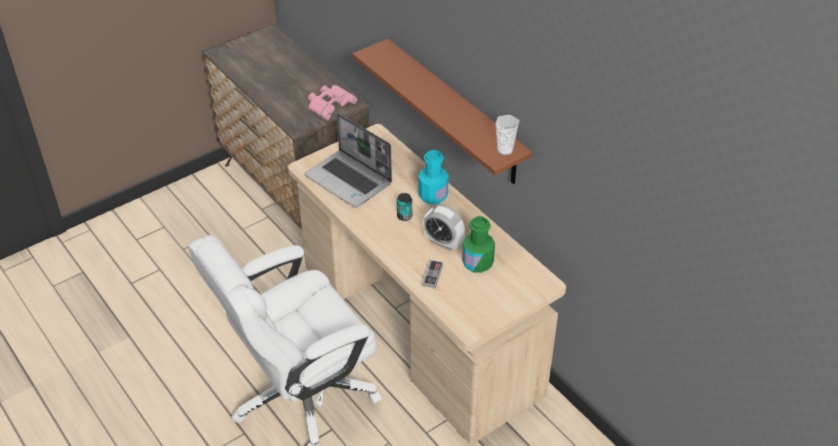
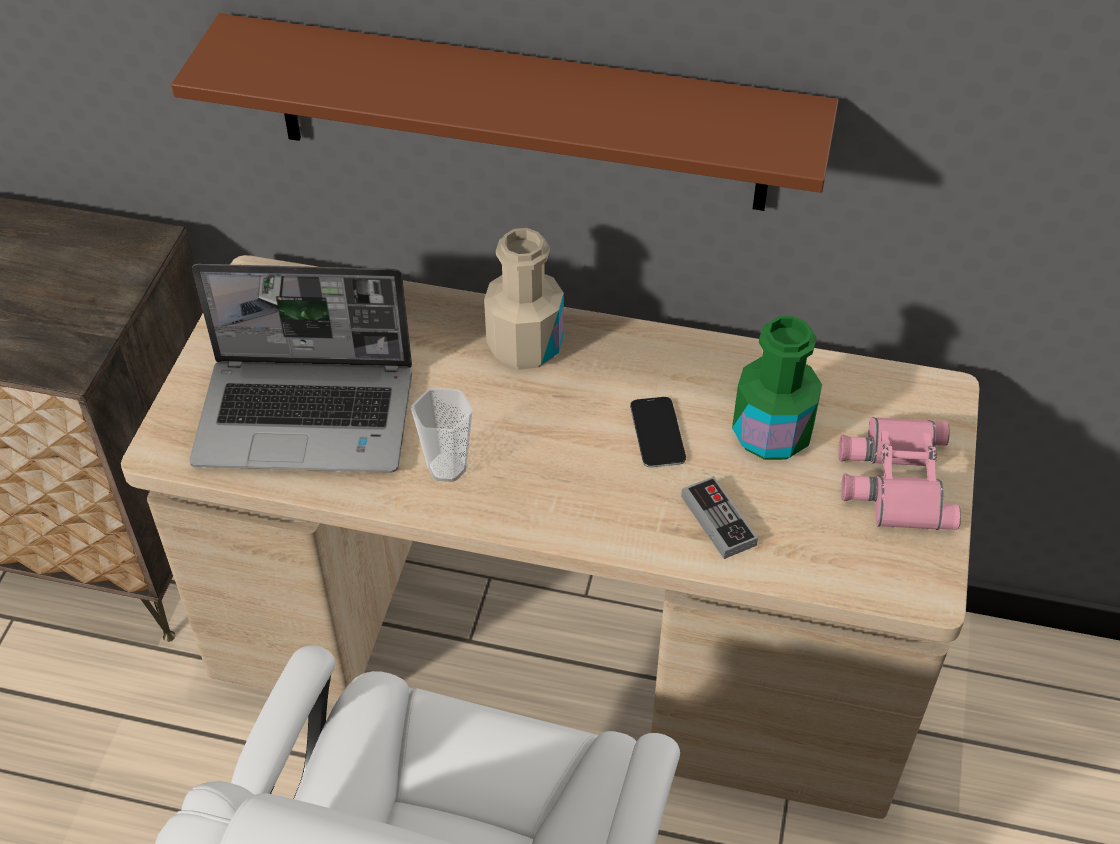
camera: 40 degrees left, 5 degrees up
pink binoculars [308,85,357,120] -> pink binoculars moved to [838,417,961,530]
can [397,193,412,221] -> none
turquoise bottle [418,150,449,204] -> beige bottle [484,228,564,370]
alarm clock [423,205,465,251] -> phone [630,397,686,468]
cup [495,115,519,155] -> cup moved to [411,388,473,482]

